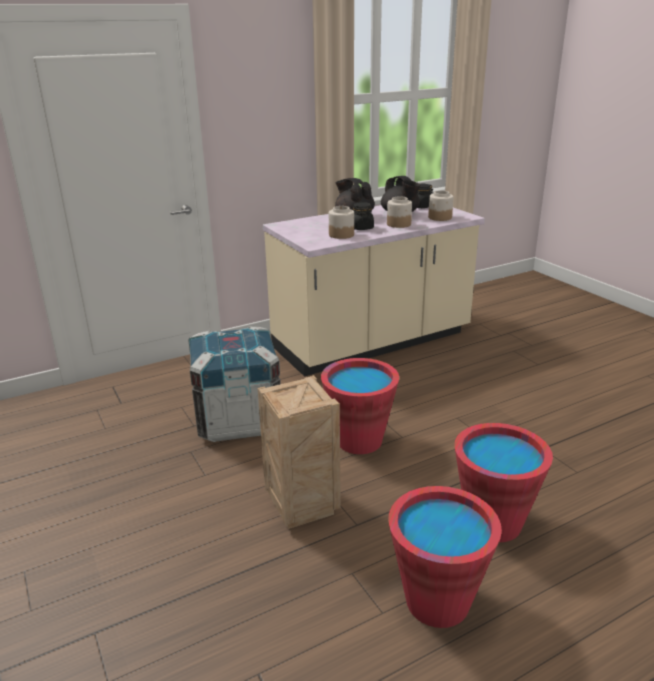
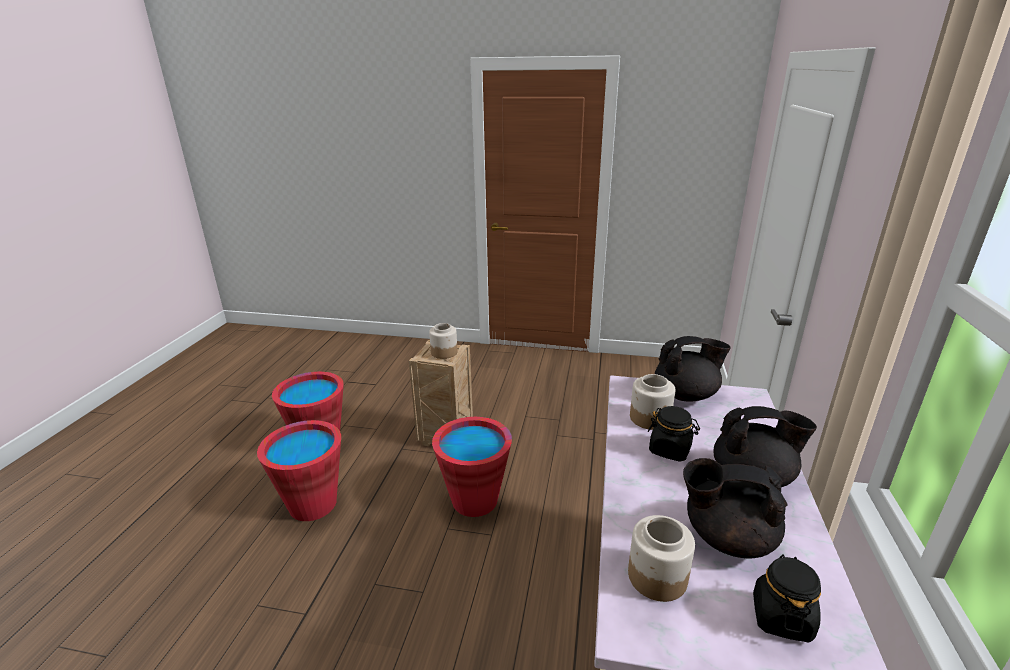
camera: 130 degrees right, 0 degrees up
crate [188,327,281,442] -> none
jar [387,196,412,228] -> jar moved to [429,323,458,359]
none -> black teapot [655,336,731,402]

